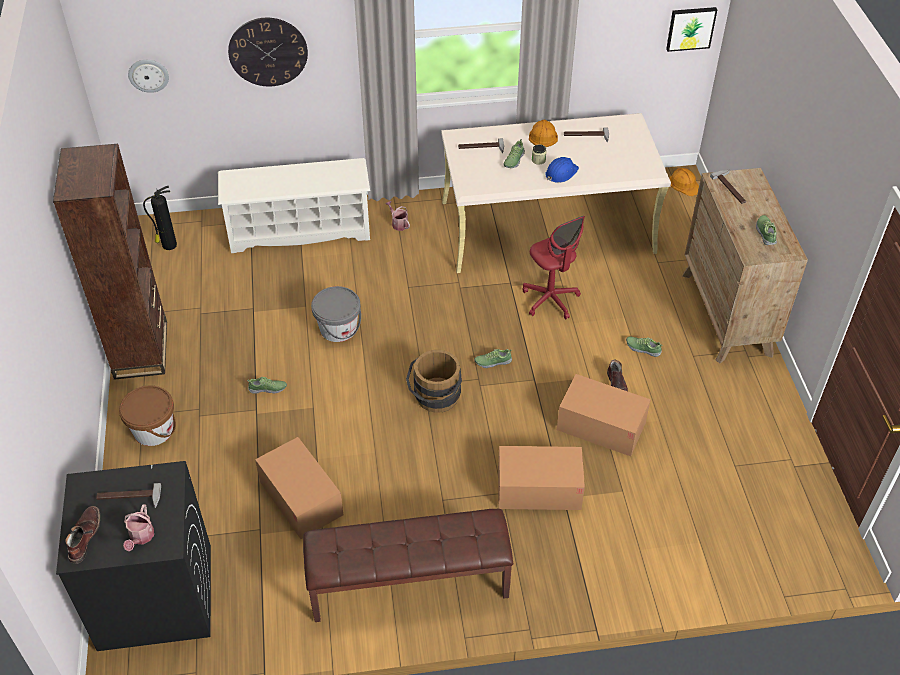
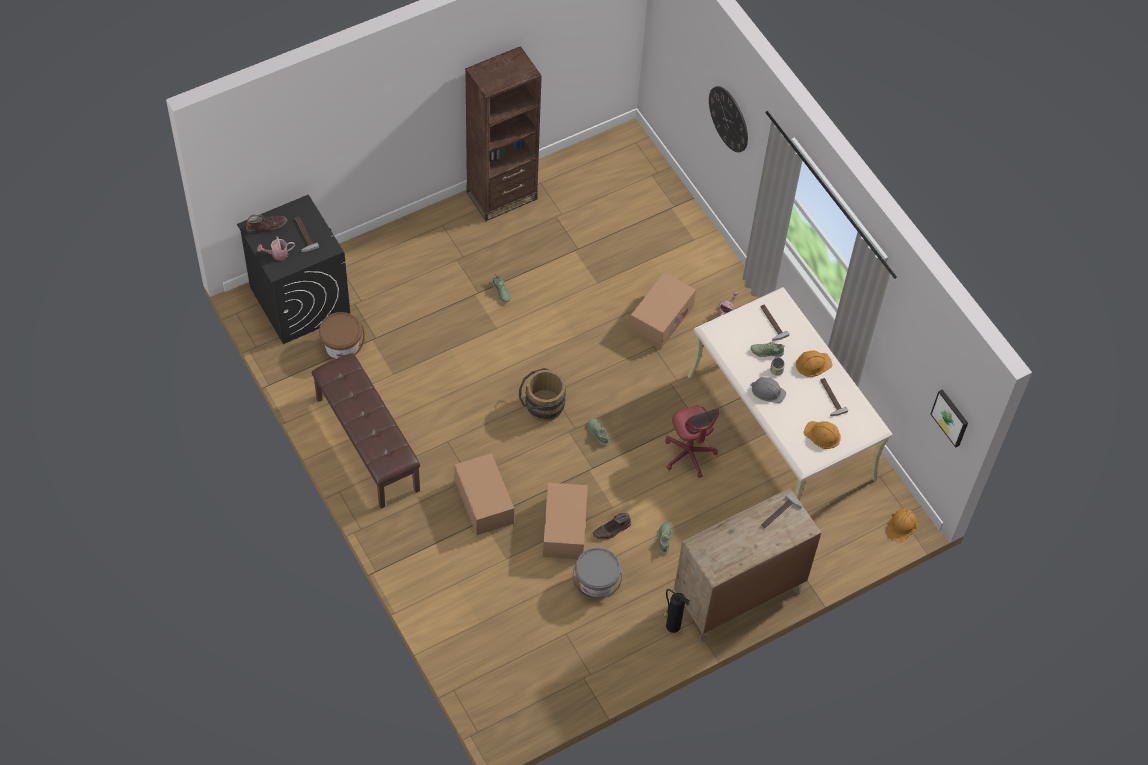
camera: 65 degrees right, 10 degrees up
brown bucket [119,386,176,446] -> brown bucket moved to [319,312,365,359]
wall clock [128,60,169,93] -> none
fire extinguisher [143,186,177,250] -> fire extinguisher moved to [663,589,690,633]
white shoe rack [218,158,370,253] -> none
cardboard box [255,437,343,539] -> cardboard box moved to [629,272,696,349]
grey bucket [311,286,361,342] -> grey bucket moved to [573,548,622,599]
red office chair [522,216,585,319] -> red office chair turned 60 degrees counterclockwise [665,405,720,478]
blue hard hat [545,157,579,183] -> grey hard hat [750,377,786,403]
shoe [756,215,777,245] -> none
none -> orange hard hat [803,421,841,449]

